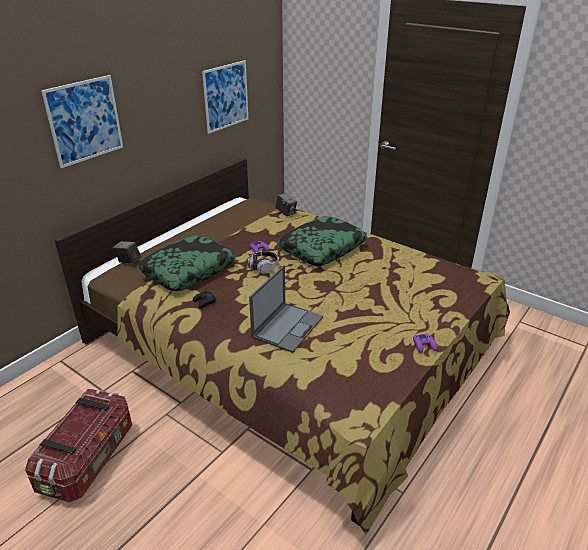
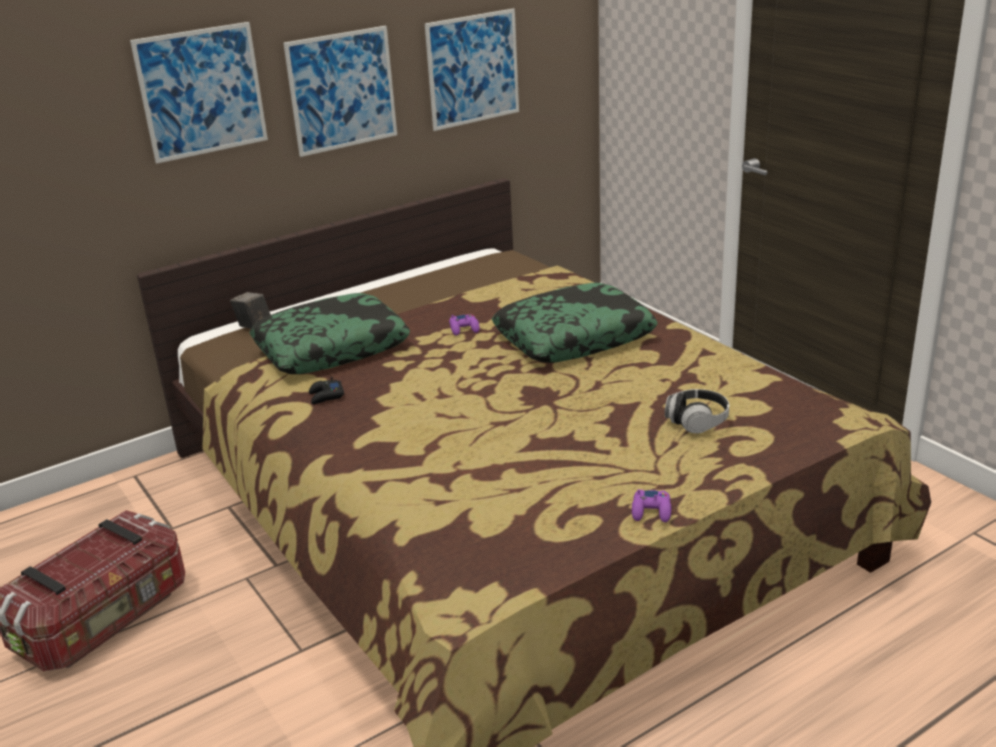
camera: 20 degrees right, 5 degrees down
headphones [248,251,279,274] -> headphones moved to [665,389,729,434]
laptop [249,265,323,353] -> none
camera [275,193,297,216] -> none
none -> picture [283,26,397,157]

